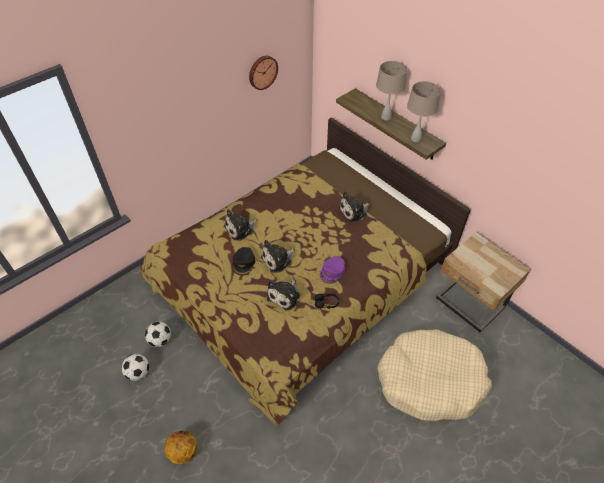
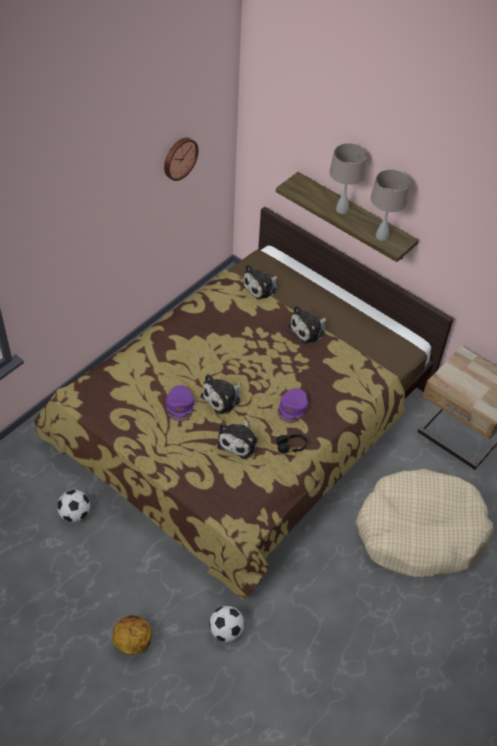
camera: 10 degrees left, 0 degrees up
football [122,354,149,381] -> football moved to [209,606,244,642]
plush toy [224,209,257,240] -> plush toy moved to [243,264,278,300]
black cap [233,247,255,275] -> purple cap [166,385,194,421]

